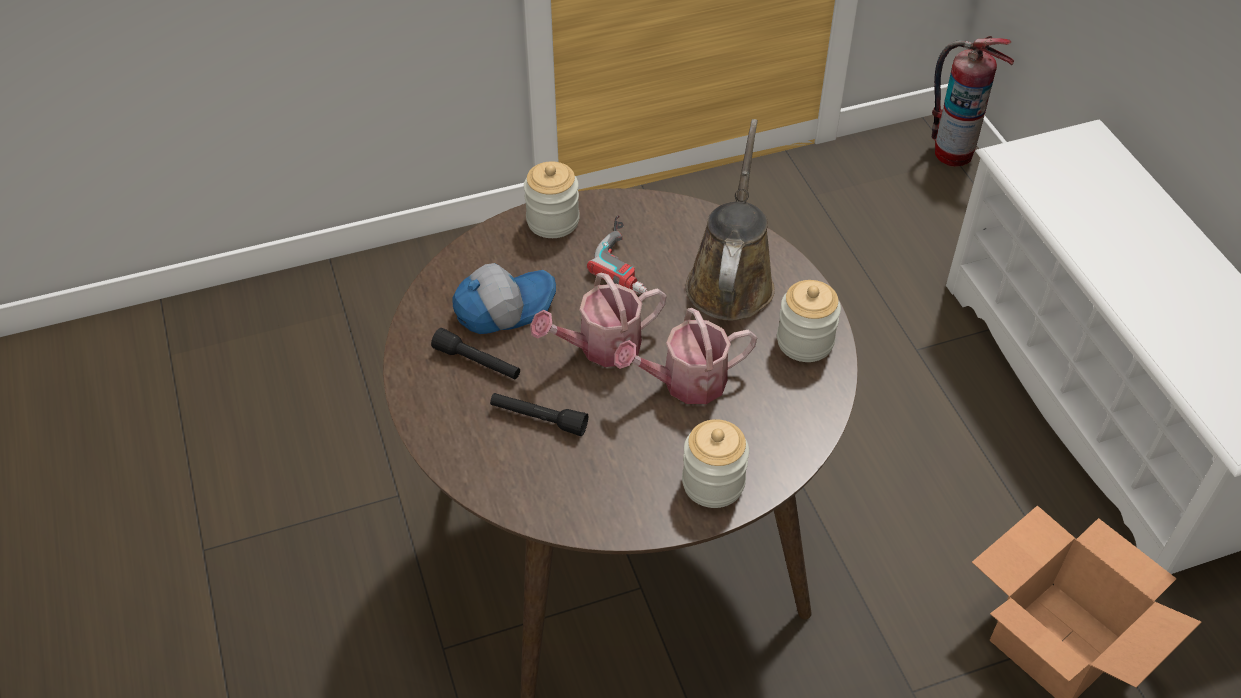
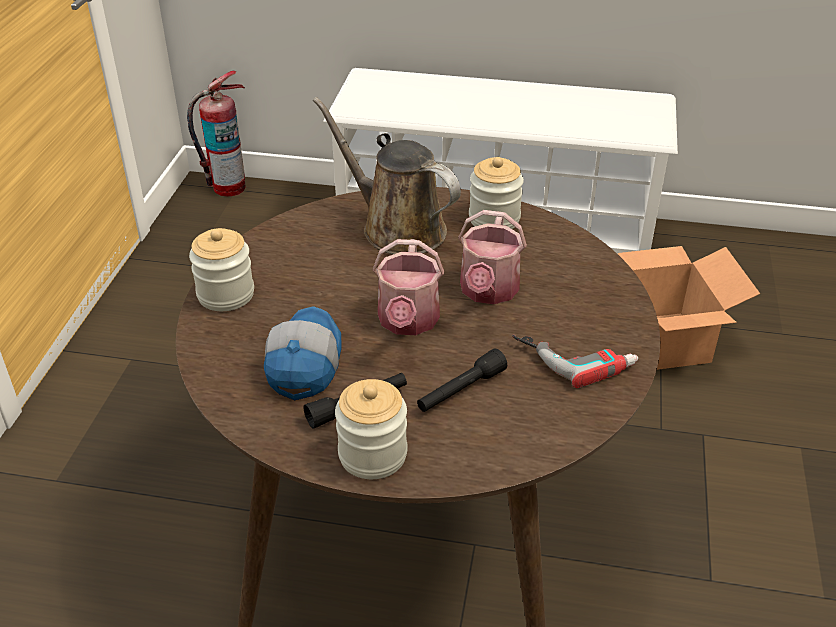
camera: 60 degrees left, 10 degrees down
power drill [587,215,647,294] -> power drill moved to [512,334,638,388]
jar [682,419,749,508] -> jar moved to [335,379,407,479]

